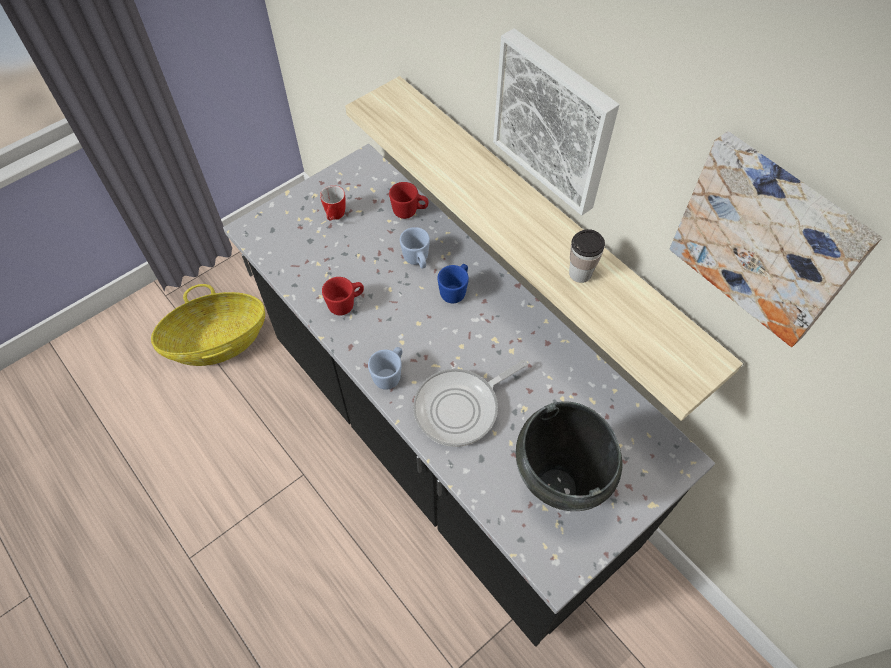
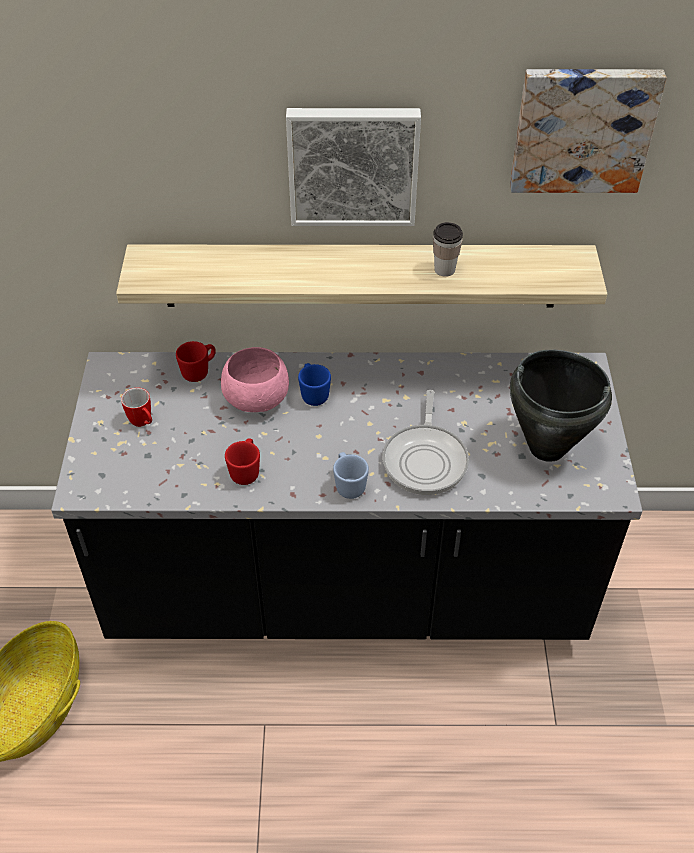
camera: 50 degrees left, 10 degrees down
blue mug [400,227,430,269] -> pink bowl [221,347,289,412]

